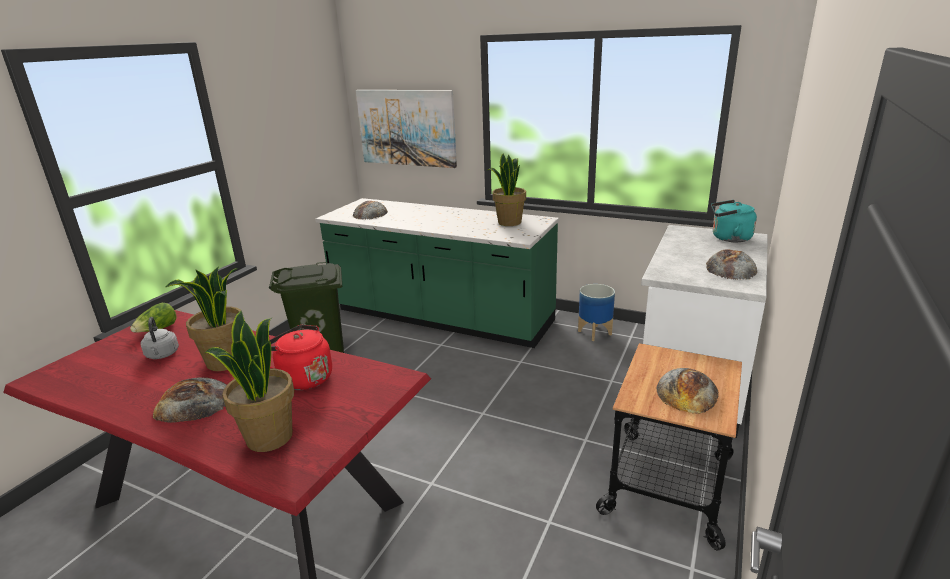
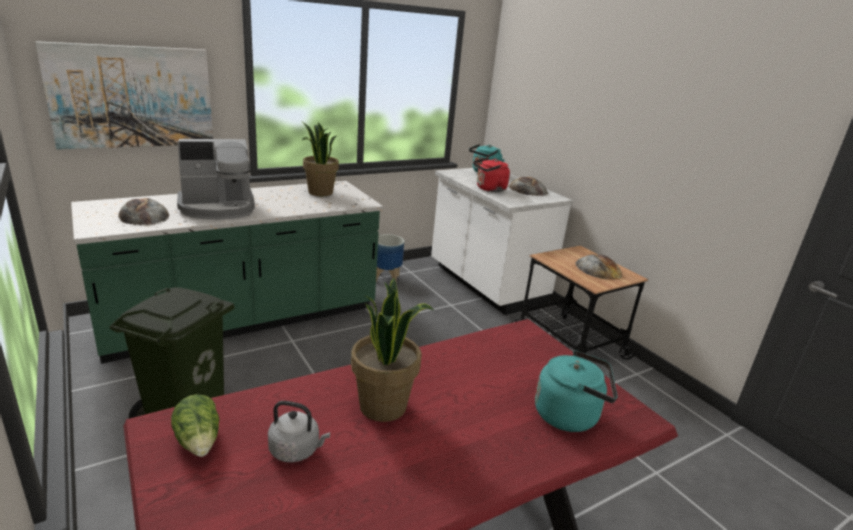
camera: 60 degrees left, 0 degrees up
bread [153,377,227,423] -> none
potted plant [205,311,294,452] -> turquoise kettle [535,350,618,432]
red kettle [270,325,332,390] -> red kettle moved to [473,157,510,192]
none -> coffee machine [177,139,255,220]

